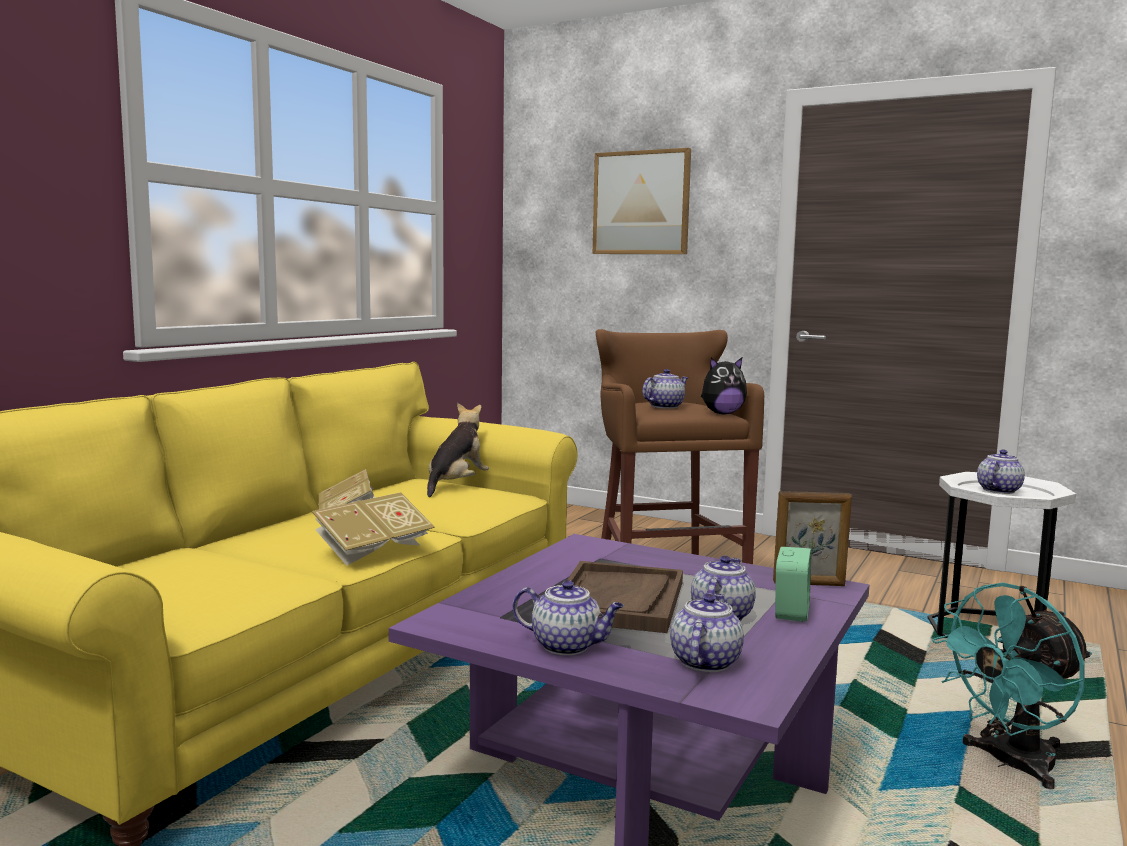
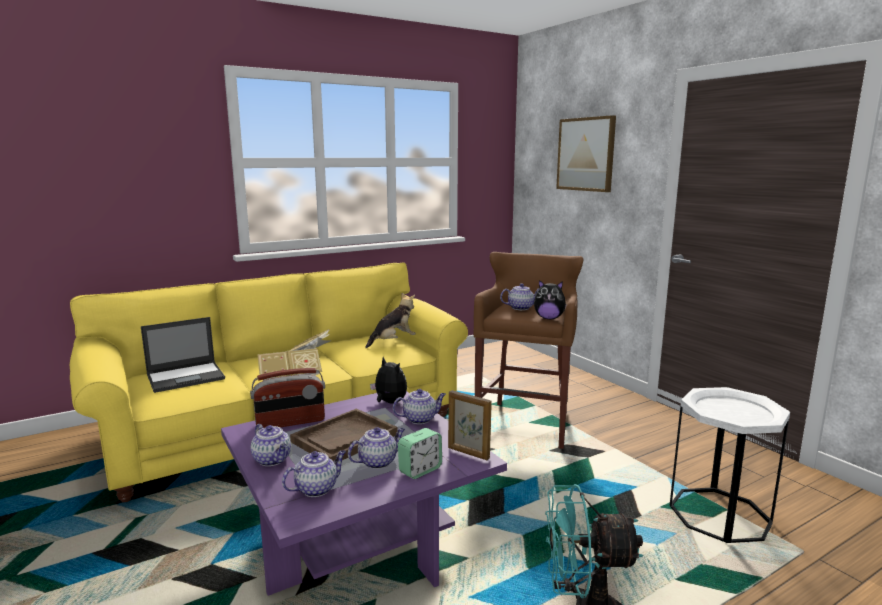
camera: 30 degrees right, 5 degrees up
teapot [977,449,1025,494] -> teapot moved to [393,389,446,424]
none -> laptop [141,317,225,393]
none -> radio [250,368,325,428]
none -> plush toy [370,357,407,404]

